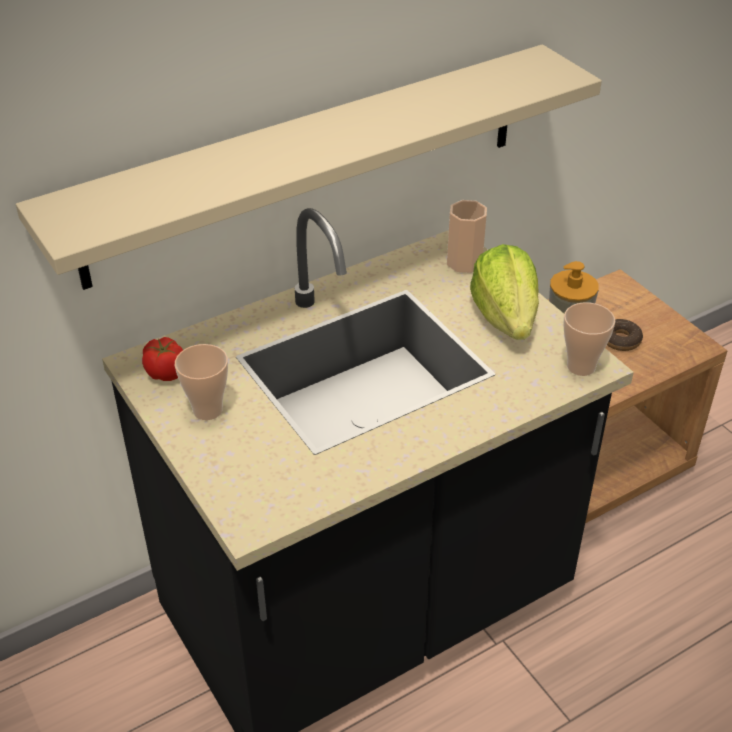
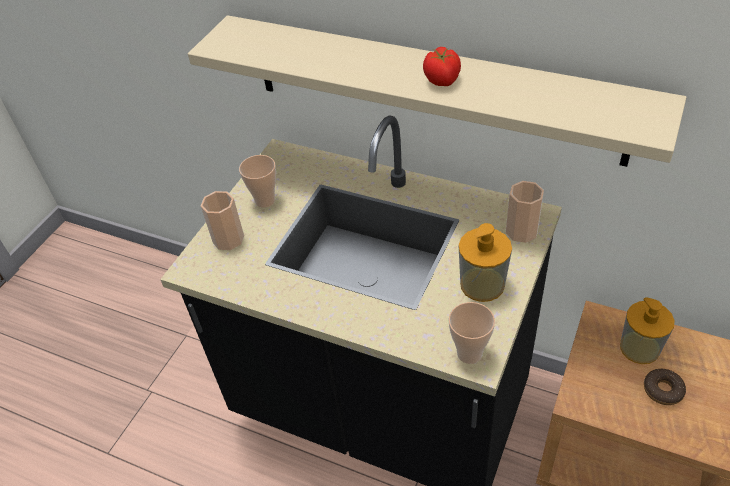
camera: 60 degrees right, 5 degrees up
tomato [142,337,183,381] -> tomato moved to [423,47,461,86]
lettuce [470,244,539,340] -> soap dispenser [458,223,512,302]
none -> cup [201,191,244,250]

